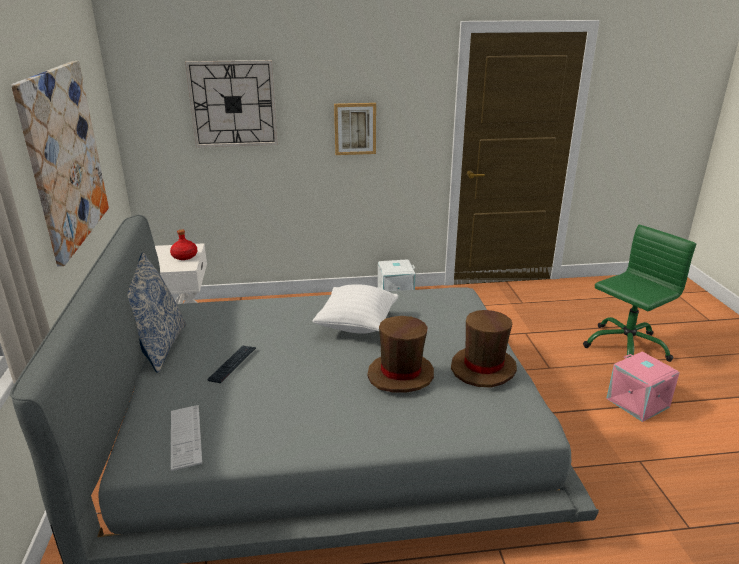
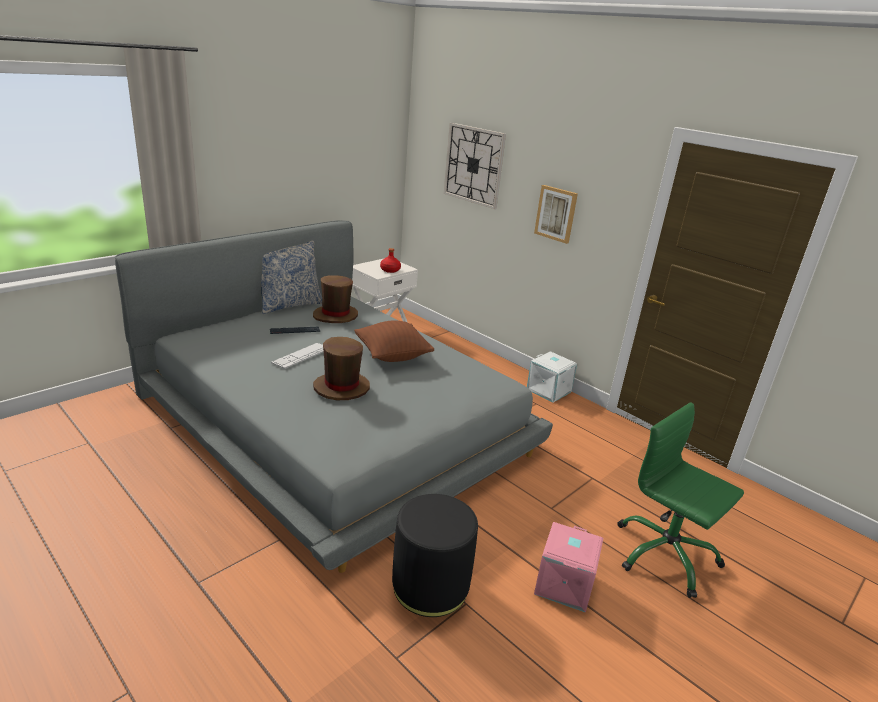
camera: 50 degrees right, 0 degrees up
picture [11,61,109,266] -> none
keyboard [171,405,202,471] -> keyboard moved to [271,343,324,369]
white pillow [312,285,398,334] -> brown pillow [354,321,434,362]
brown hat [451,310,517,388] -> brown hat moved to [313,275,358,323]
green office chair [583,225,696,362] -> green office chair turned 150 degrees counterclockwise [617,403,744,598]
none -> black ottoman [392,494,478,617]

